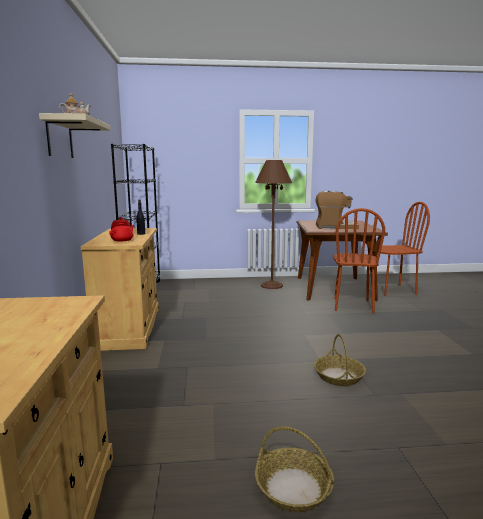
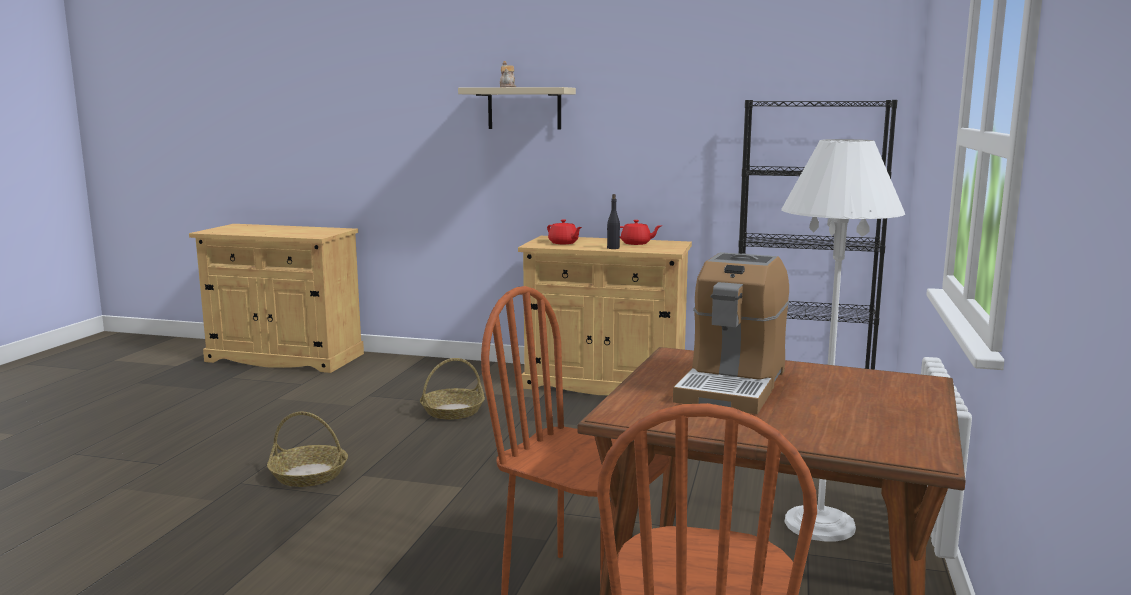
camera: 110 degrees right, 0 degrees up
brown floor lamp [255,160,292,289] -> white floor lamp [781,139,905,542]
basket [255,426,334,512] -> basket moved to [420,358,485,419]

